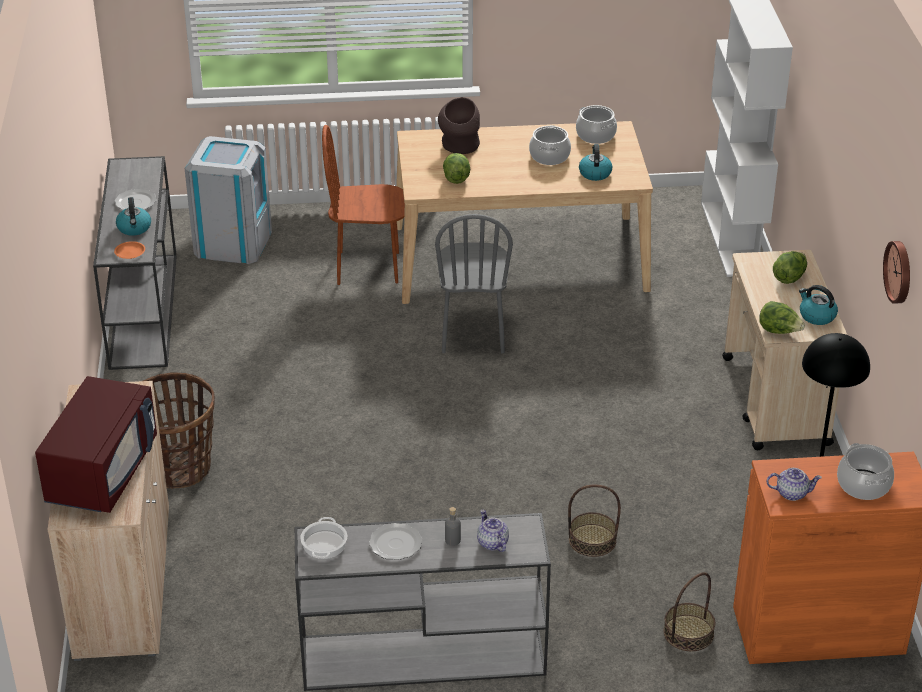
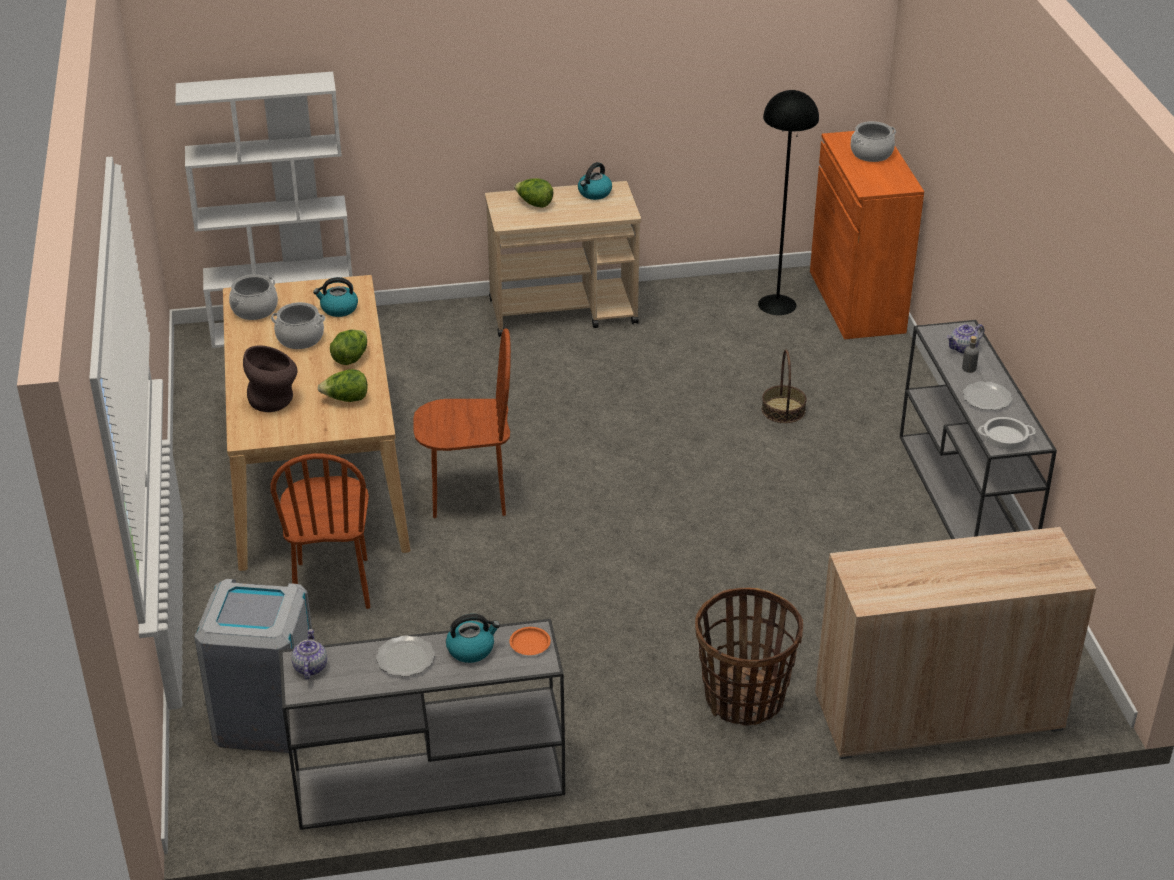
camera: 95 degrees left, 0 degrees up
red microwave [35,376,157,513] -> none
grey chair [435,214,513,354] -> brown chair [413,328,511,518]
basket [664,572,715,651] -> none
lettuce [760,301,805,334] -> lettuce moved to [330,330,367,365]
teapot [766,468,822,501] -> teapot moved to [291,629,327,680]
wall clock [883,241,910,304] -> none

